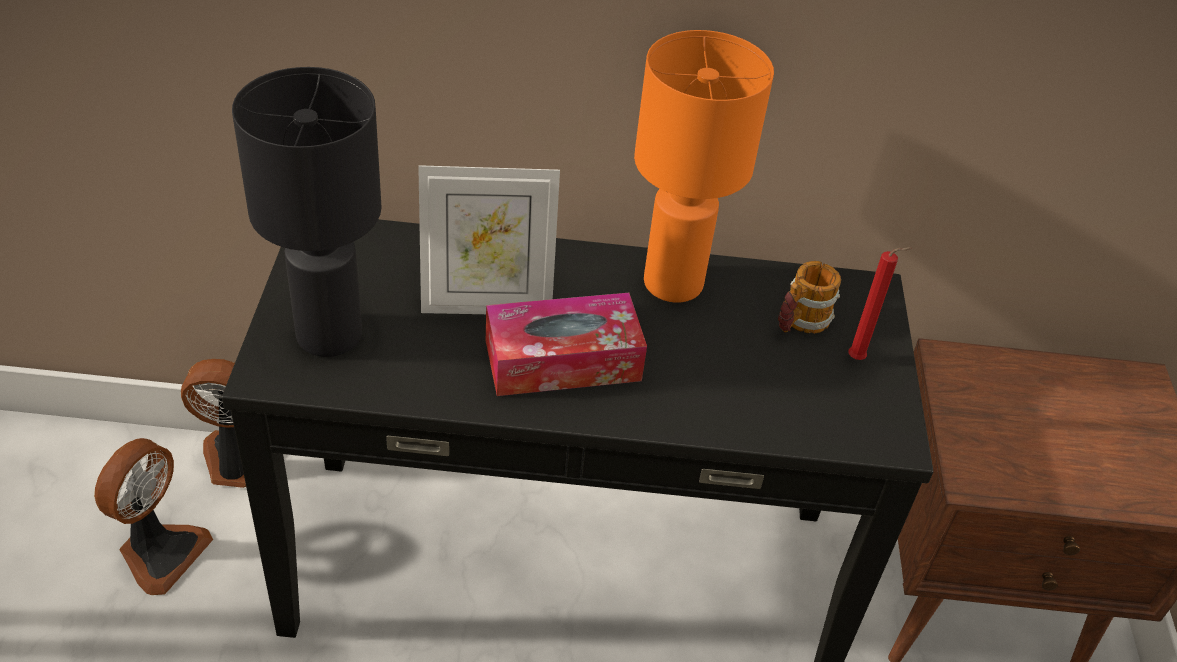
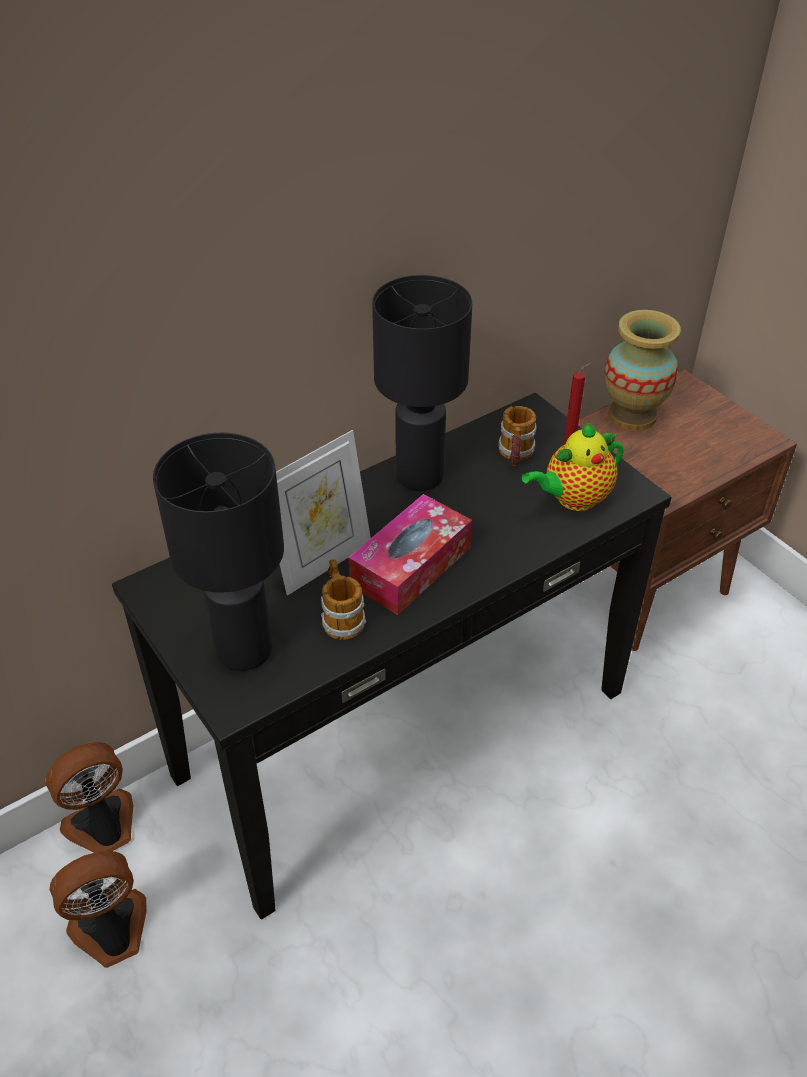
camera: 35 degrees left, 0 degrees up
fan [94,438,213,595] -> fan turned 105 degrees counterclockwise [49,851,147,968]
orange table lamp [634,30,774,303] -> black table lamp [372,275,472,491]
none -> mug [321,559,366,640]
none -> teapot [522,422,624,511]
none -> vase [604,310,681,431]

